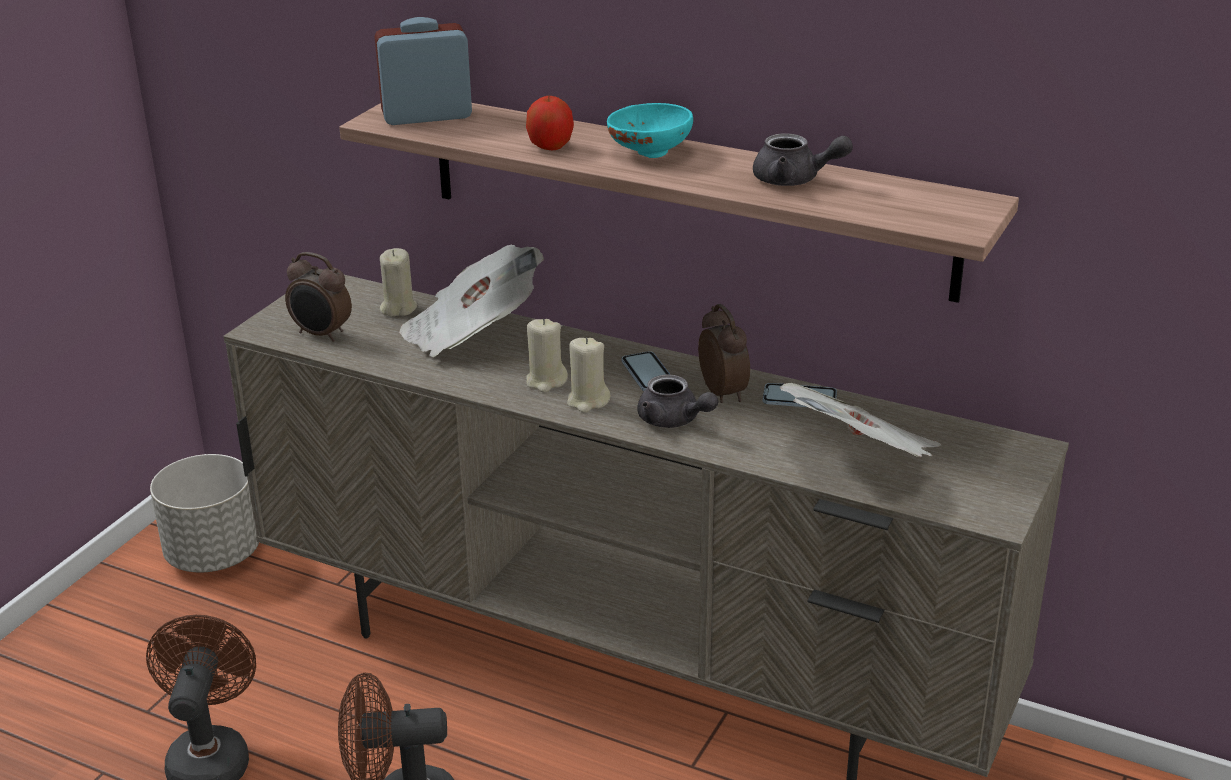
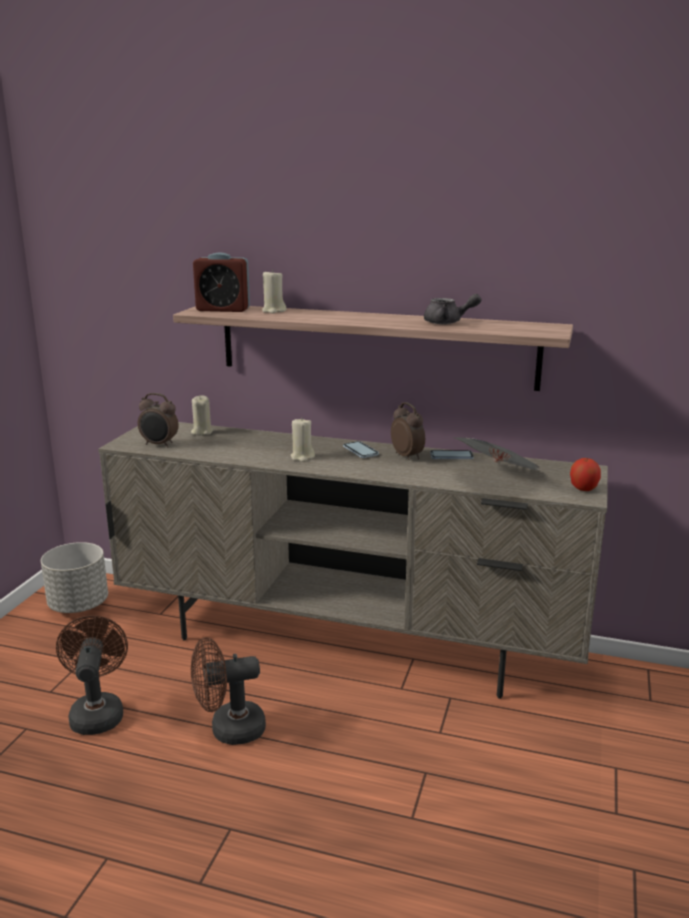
camera: 10 degrees left, 10 degrees down
alarm clock [374,17,472,125] -> alarm clock turned 150 degrees counterclockwise [193,252,250,312]
newspaper [399,244,544,357] -> none
apple [526,96,574,150] -> apple moved to [570,458,601,491]
beige candle [567,338,610,413] -> beige candle moved to [262,269,286,314]
turquoise bowl [607,103,693,158] -> none
grey teapot [637,374,718,428] -> none

